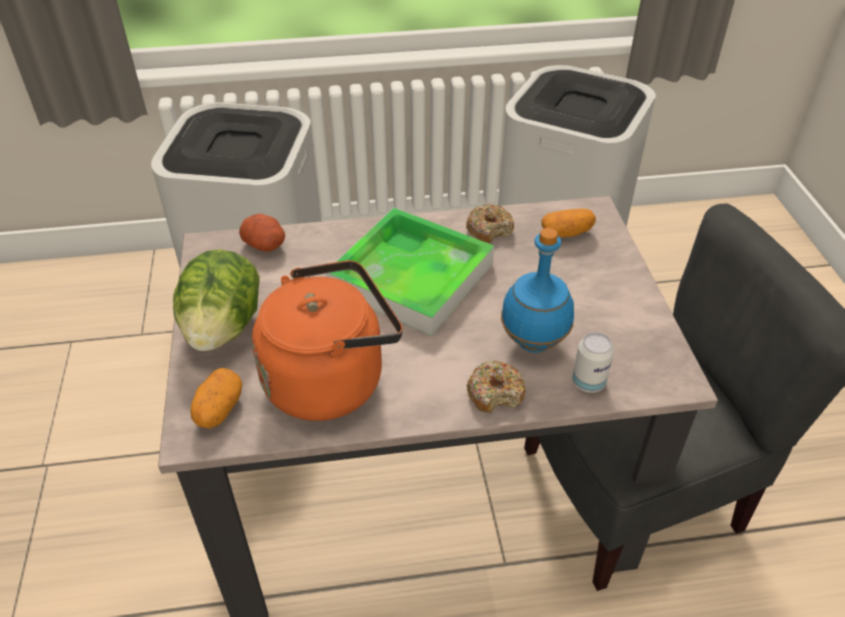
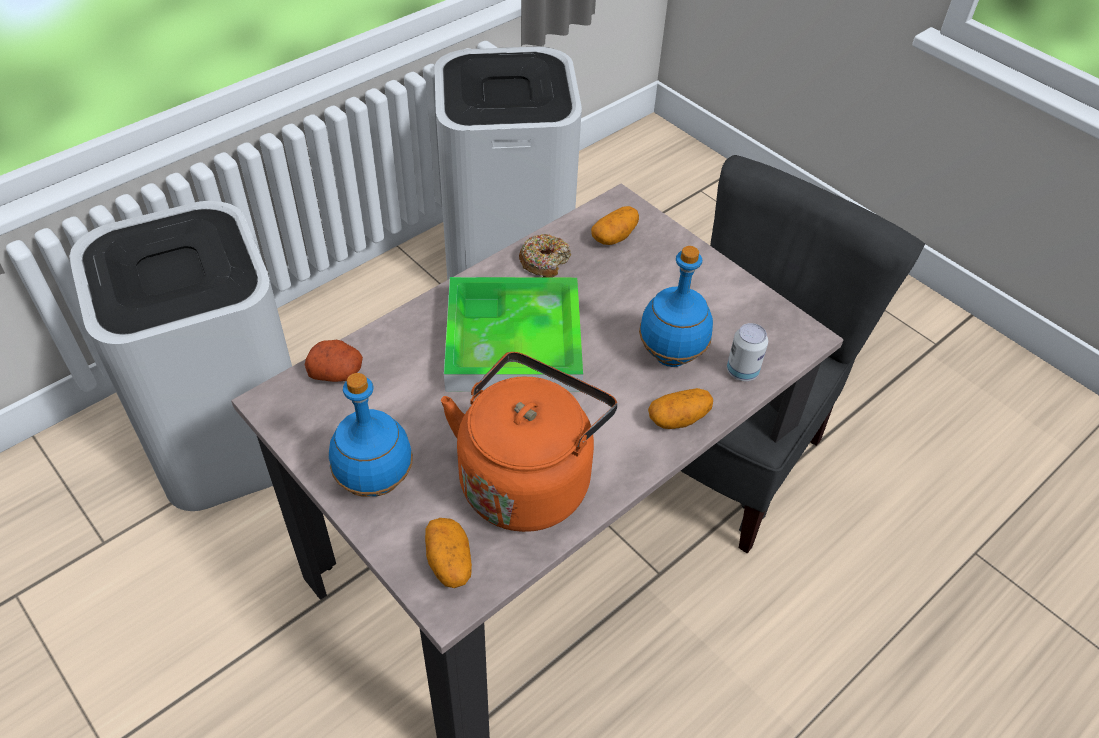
camera: 35 degrees left, 5 degrees up
lettuce [173,249,260,351] -> blue bottle [329,373,413,497]
donut [467,361,526,413] -> potato [648,388,713,429]

